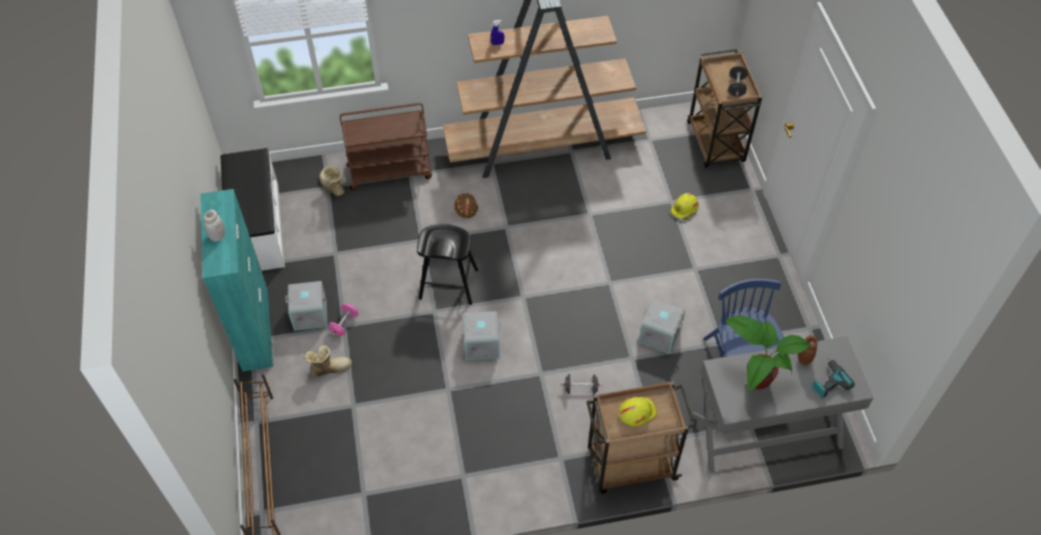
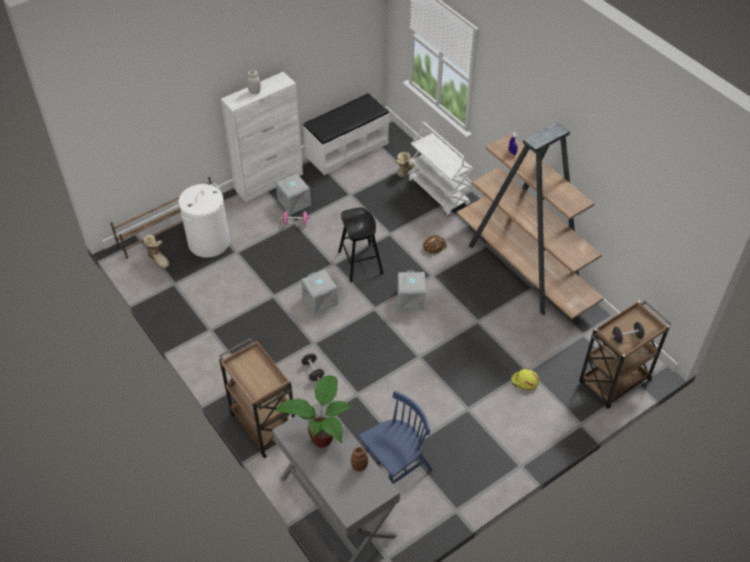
camera: 65 degrees right, 5 degrees down
turquoise cabinet [200,189,273,372] -> white cabinet [221,72,303,202]
boot [304,345,352,376] -> boot moved to [143,234,170,269]
brown cart [340,103,432,190] -> white cart [408,122,473,217]
yellow hard hat [619,397,656,426] -> none
grey storage box [638,298,685,354] -> grey storage box moved to [397,270,426,310]
power drill [812,359,855,398] -> none
none -> white laundry basket [179,184,230,258]

